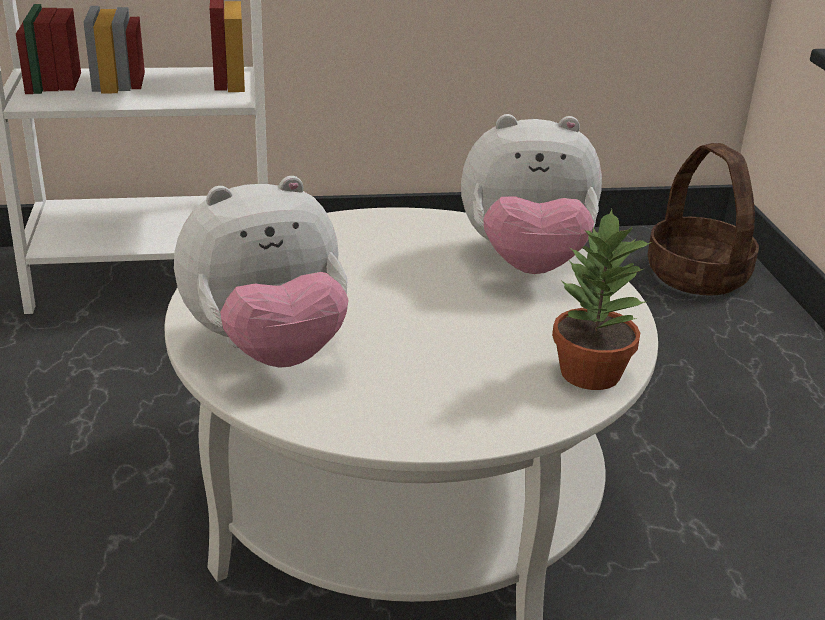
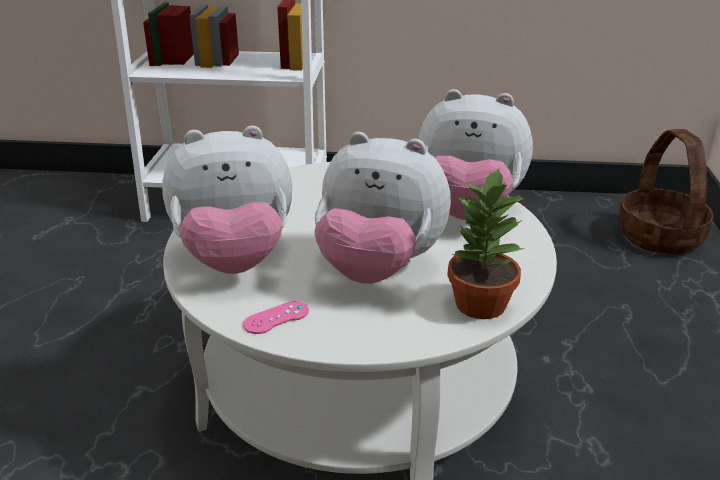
camera: 15 degrees right, 0 degrees up
none -> pink game controller [243,301,309,334]
none -> plush toy [315,132,451,284]

